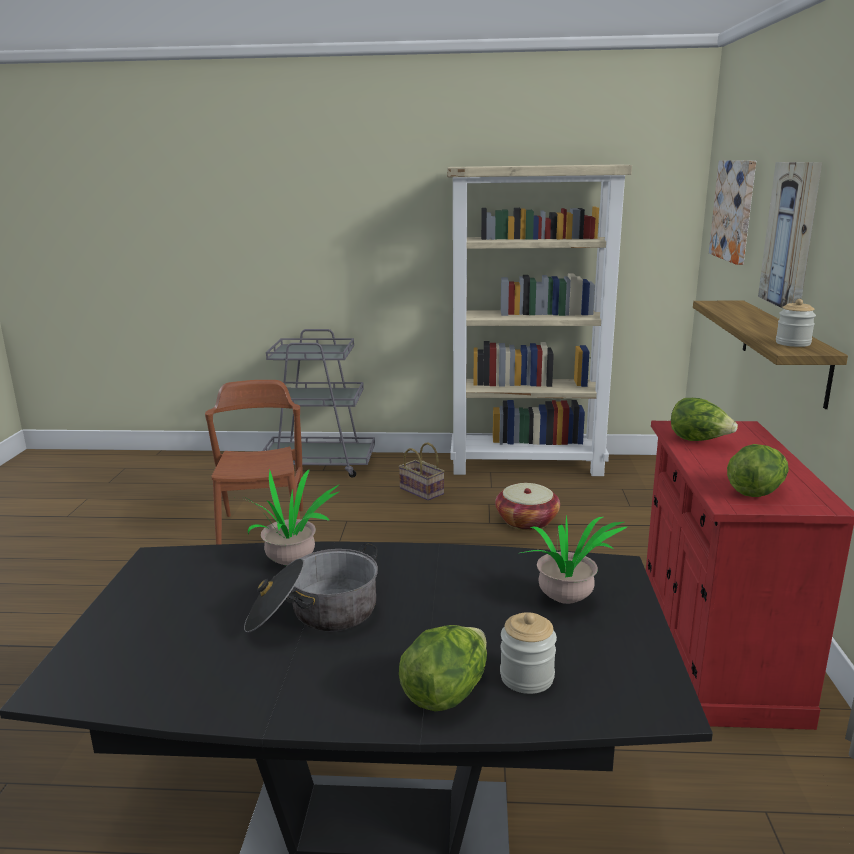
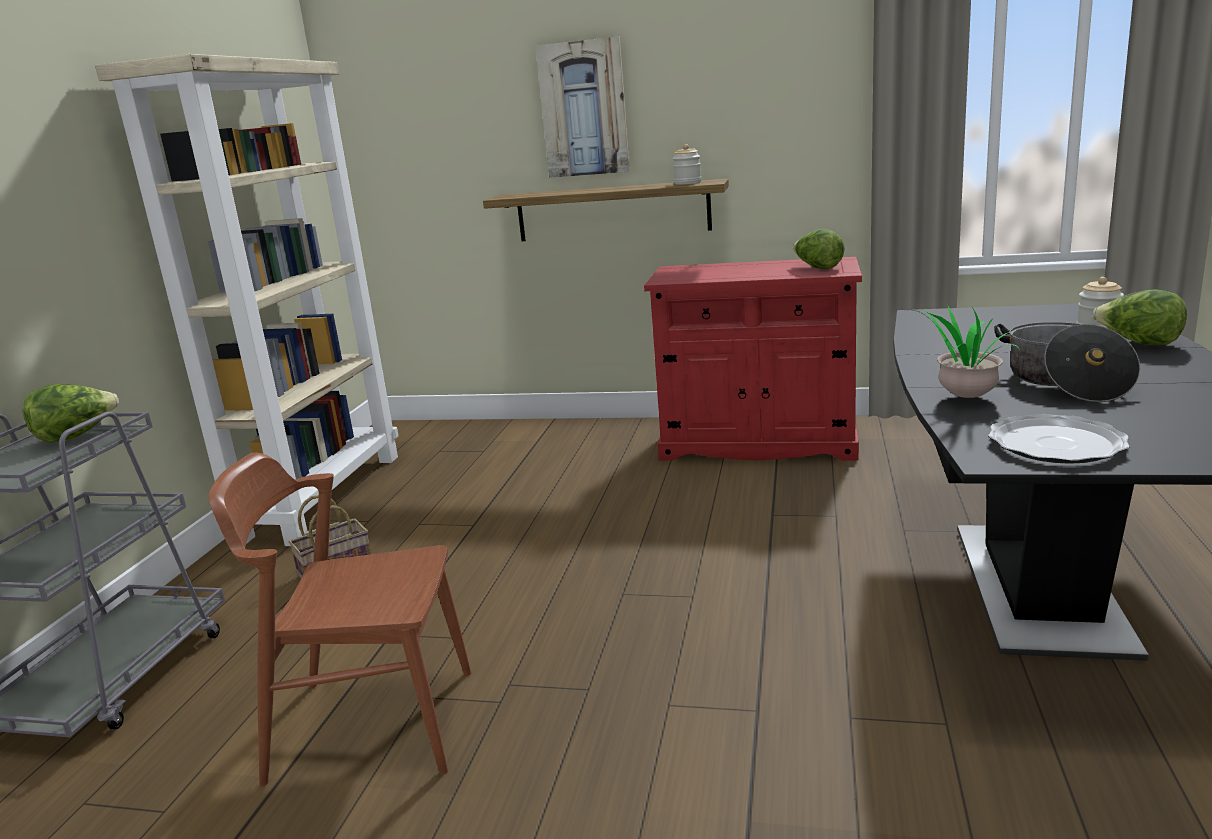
camera: 80 degrees left, 0 degrees up
basket [495,483,560,530] -> none
potted plant [521,515,628,604] -> none
lettuce [671,398,738,441] -> lettuce moved to [22,384,119,442]
picture [709,160,756,265] -> none
none -> plate [988,414,1130,464]

